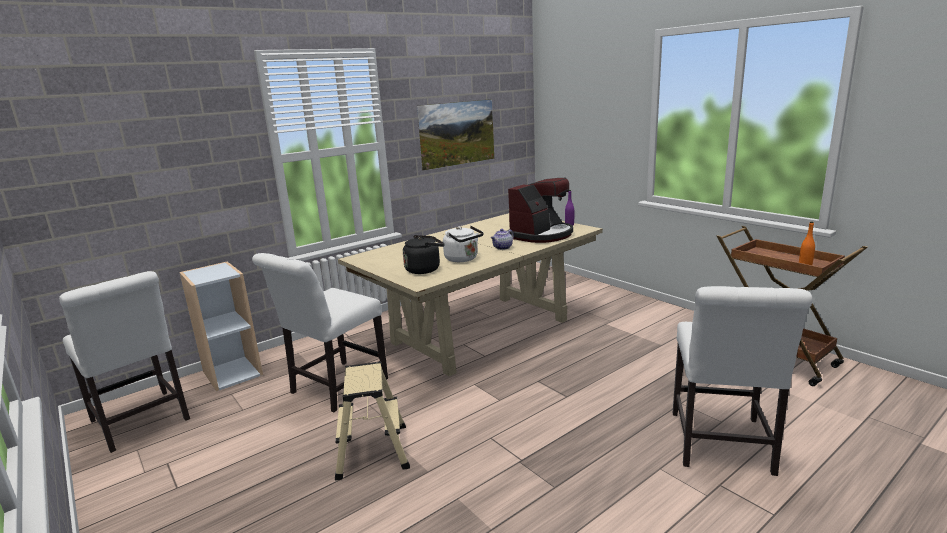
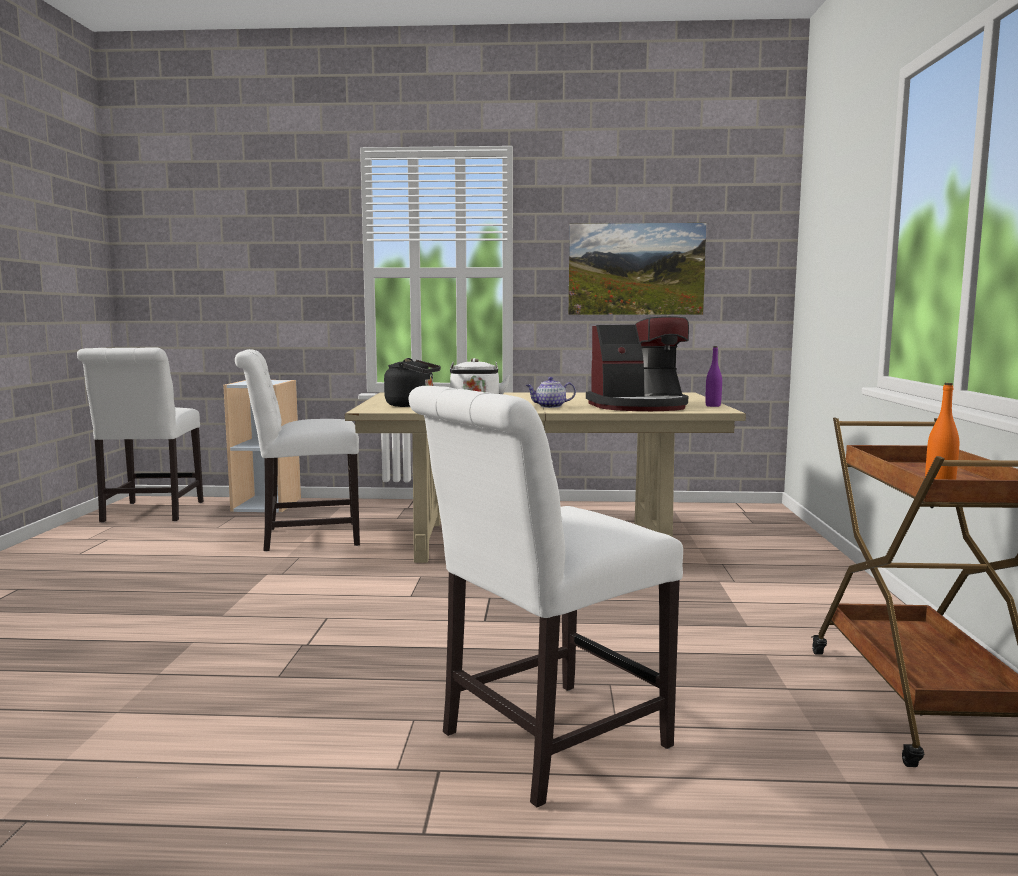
camera: 40 degrees right, 10 degrees down
beige step ladder [335,361,410,480] -> none

